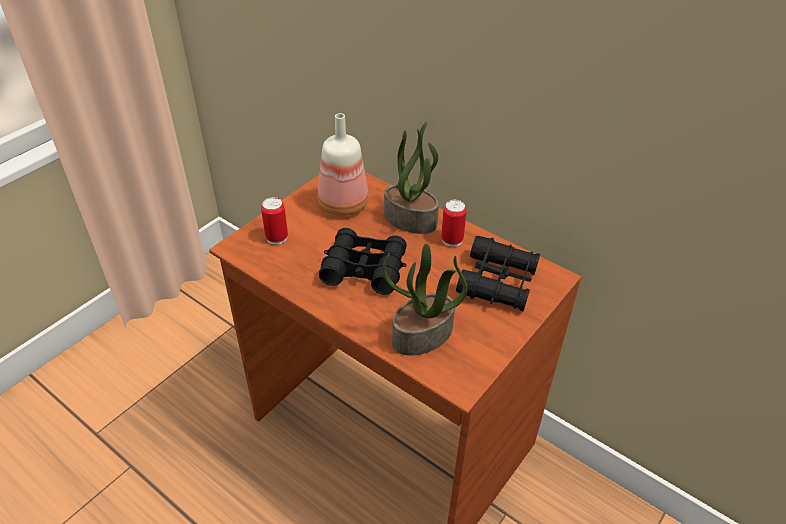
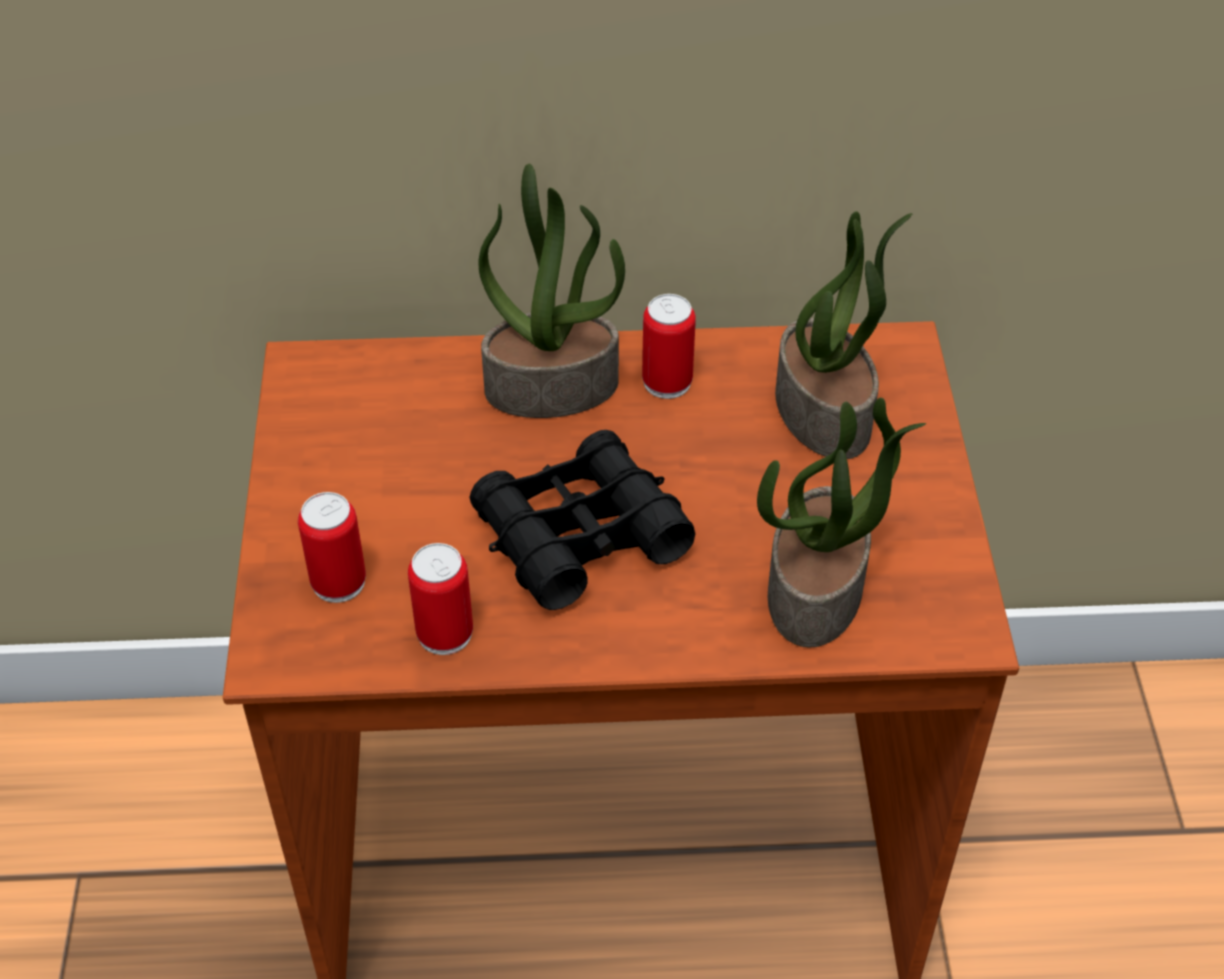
camera: 40 degrees left, 5 degrees up
bottle [318,113,368,216] -> none
black binoculars [456,236,540,311] -> potted plant [775,211,913,459]
none -> can [408,543,473,655]

